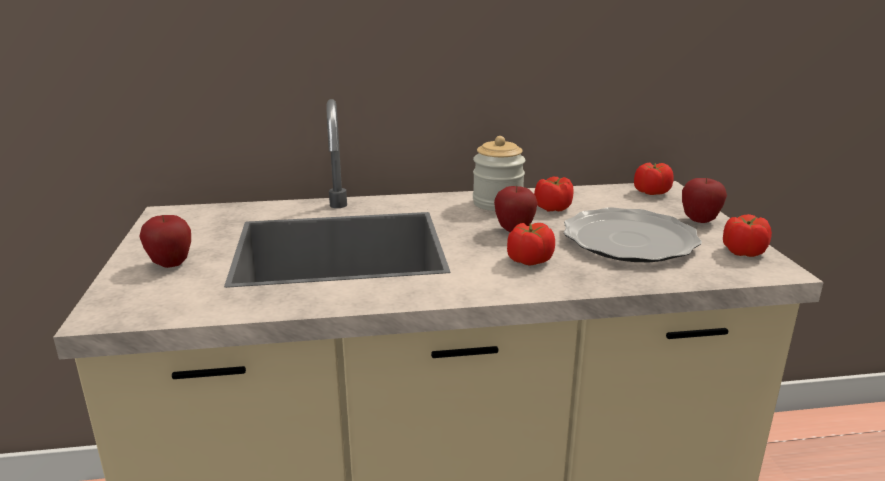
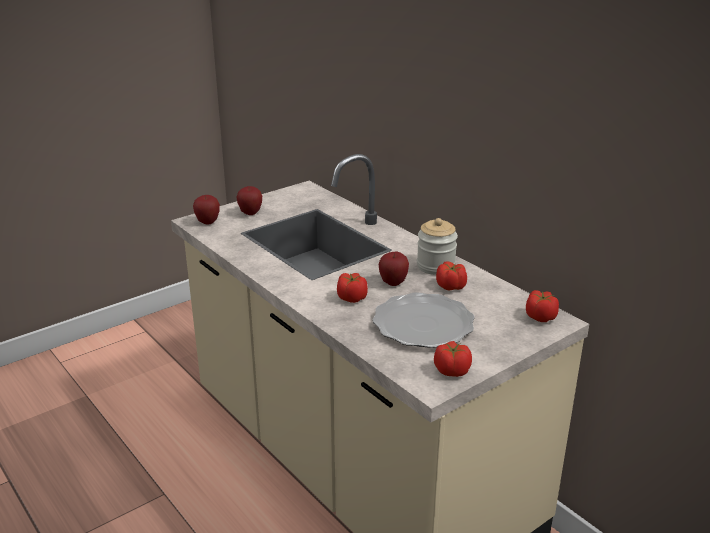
camera: 60 degrees right, 5 degrees up
apple [682,177,727,223] -> apple moved to [193,195,220,225]

